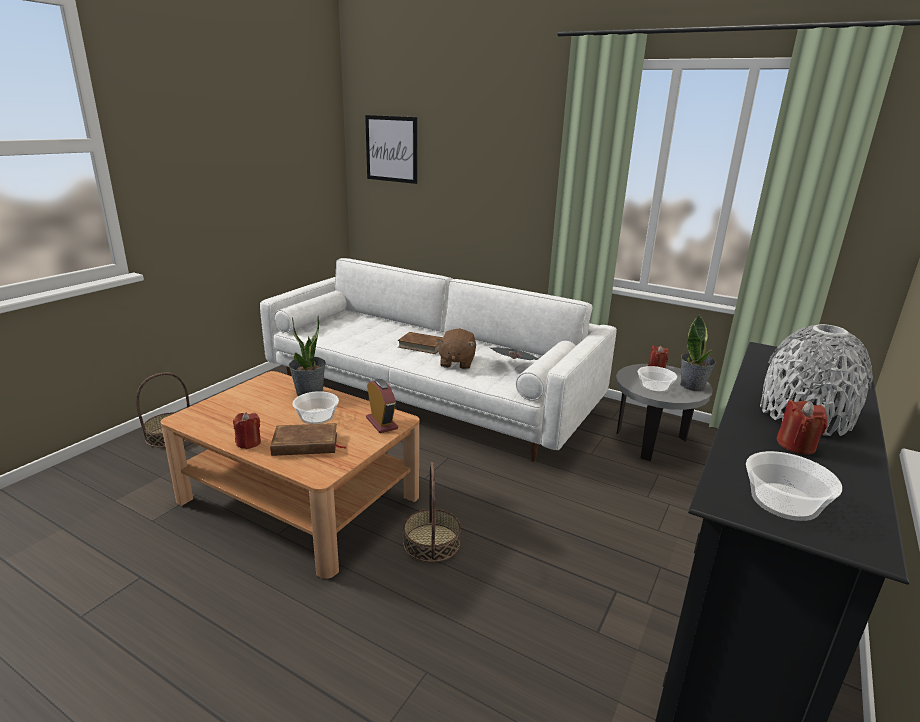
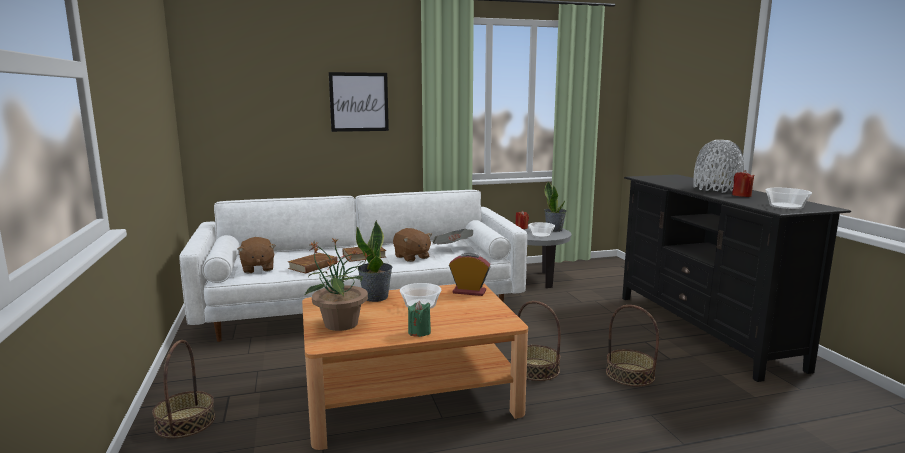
camera: 45 degrees left, 10 degrees down
red candle [233,412,261,449] -> green candle [408,301,431,337]
brown book [270,423,346,456] -> brown book moved to [288,253,339,274]
picture [365,115,417,184] -> picture moved to [329,72,389,132]
none -> brown plush toy [237,237,276,273]
none -> potted plant [305,239,371,331]
none -> basket [606,305,659,386]

